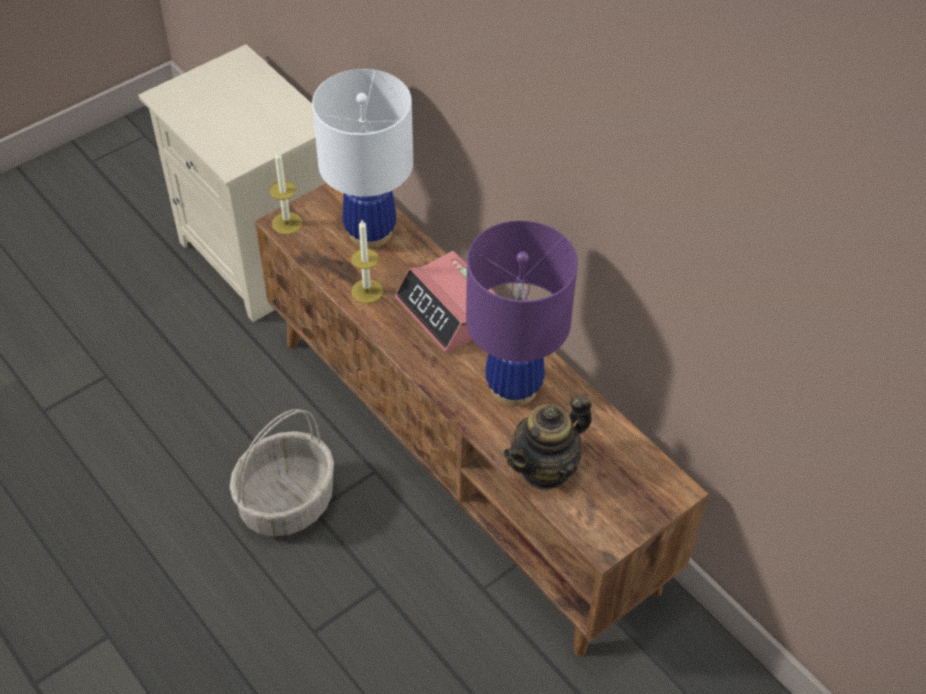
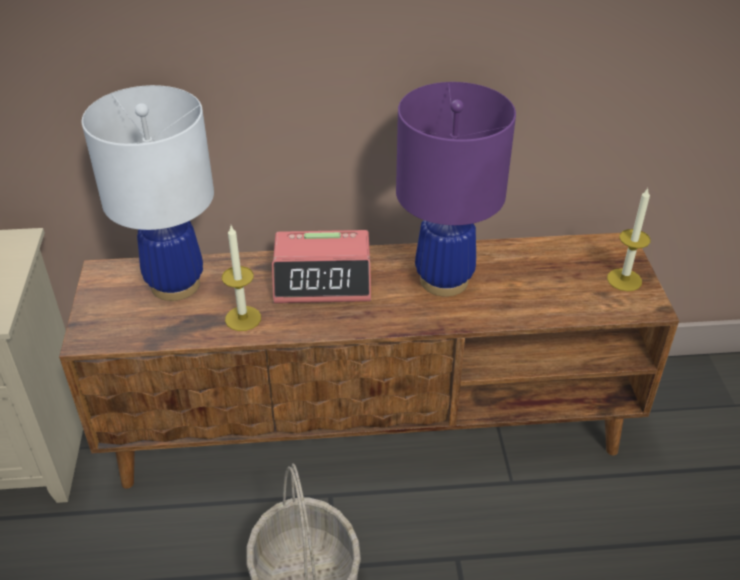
camera: 55 degrees left, 10 degrees down
candle [269,150,302,234] -> candle moved to [607,188,650,291]
teapot [504,394,592,491] -> none

